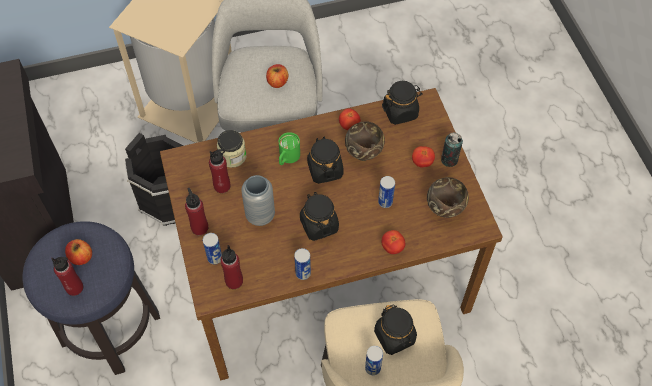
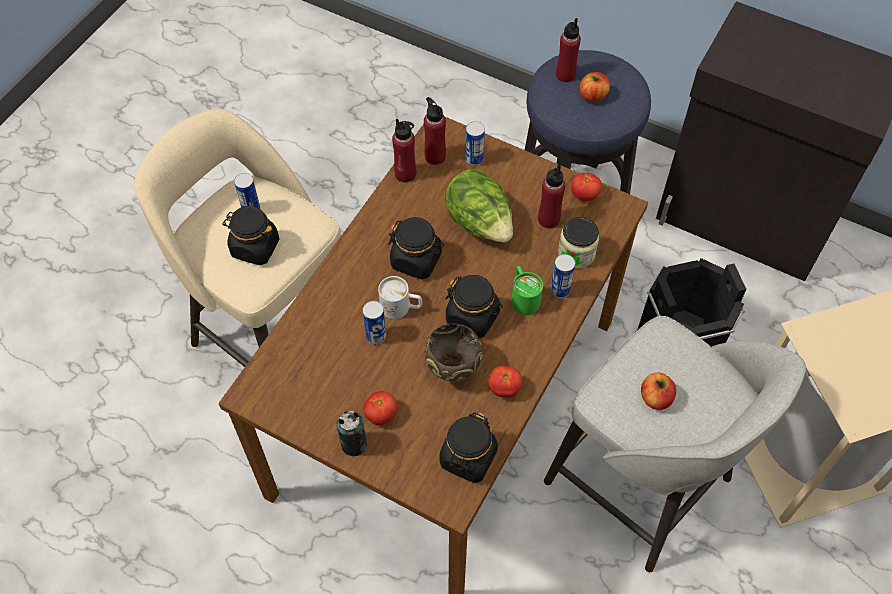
camera: 135 degrees right, 0 degrees up
red bottle [185,188,208,235] -> red bottle moved to [392,119,416,183]
grey vase [241,175,275,226] -> lettuce [446,169,513,243]
can [294,248,311,280] -> can moved to [550,254,575,298]
tomato [382,230,405,254] -> tomato moved to [571,173,602,201]
brown bowl [427,177,469,218] -> none
none -> white mug [378,276,422,319]

